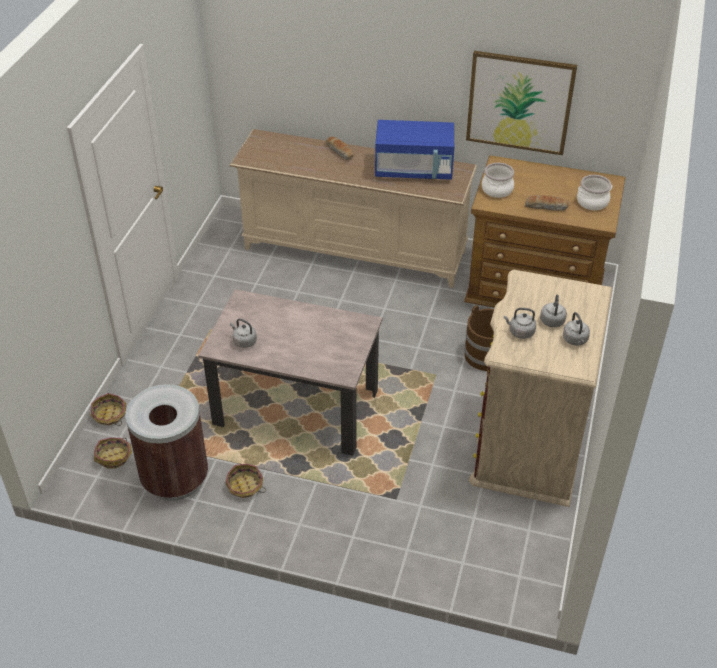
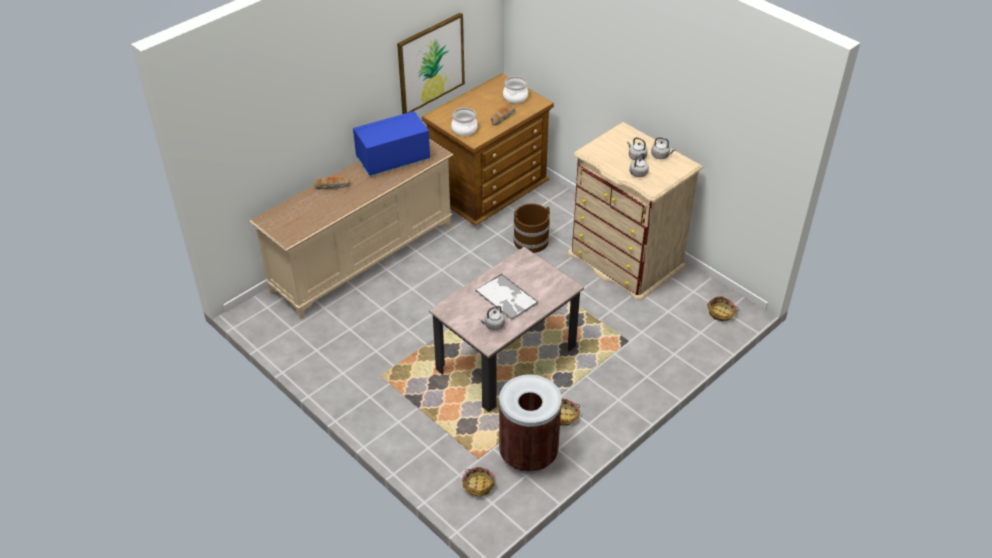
camera: 60 degrees left, 0 degrees up
basket [91,393,126,426] -> basket moved to [707,296,739,322]
blue microwave [375,120,455,180] -> blue microwave turned 150 degrees counterclockwise [353,111,430,176]
none -> tray [475,274,538,320]

